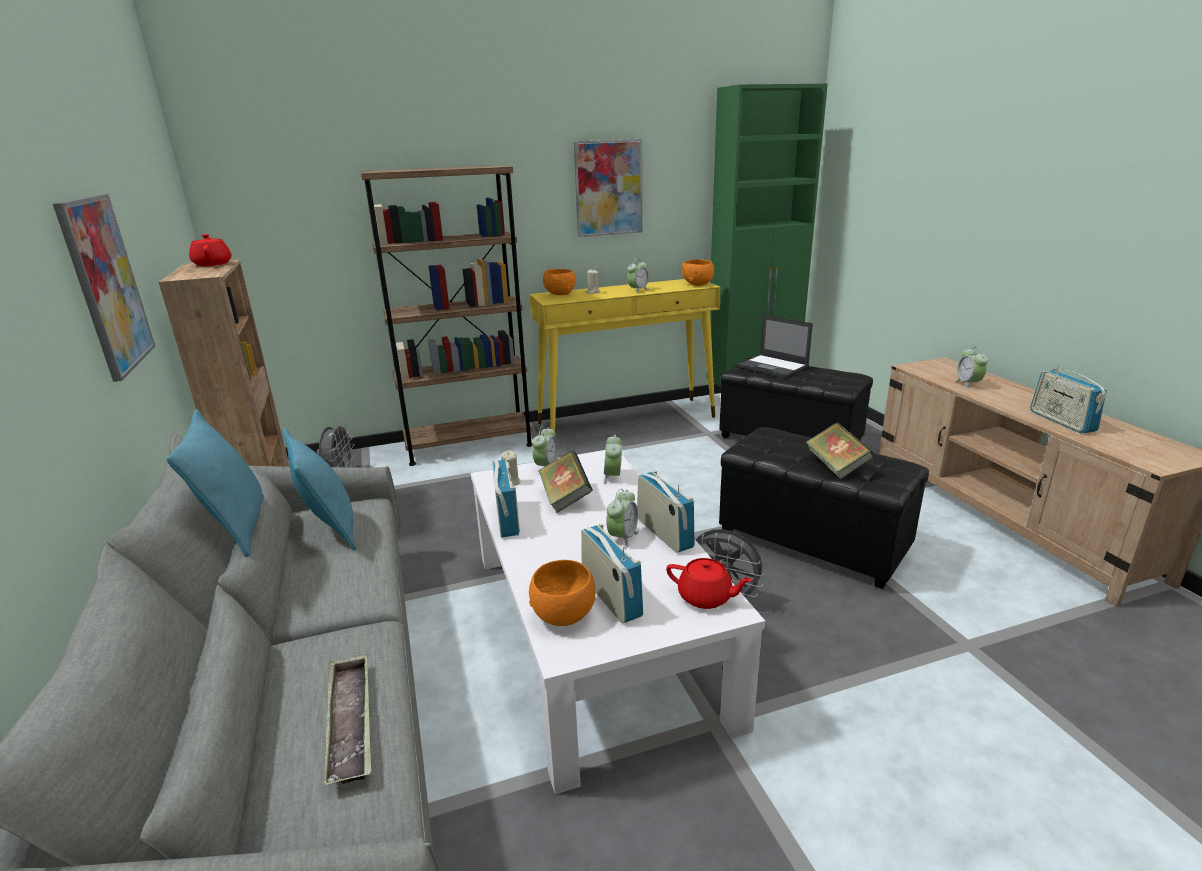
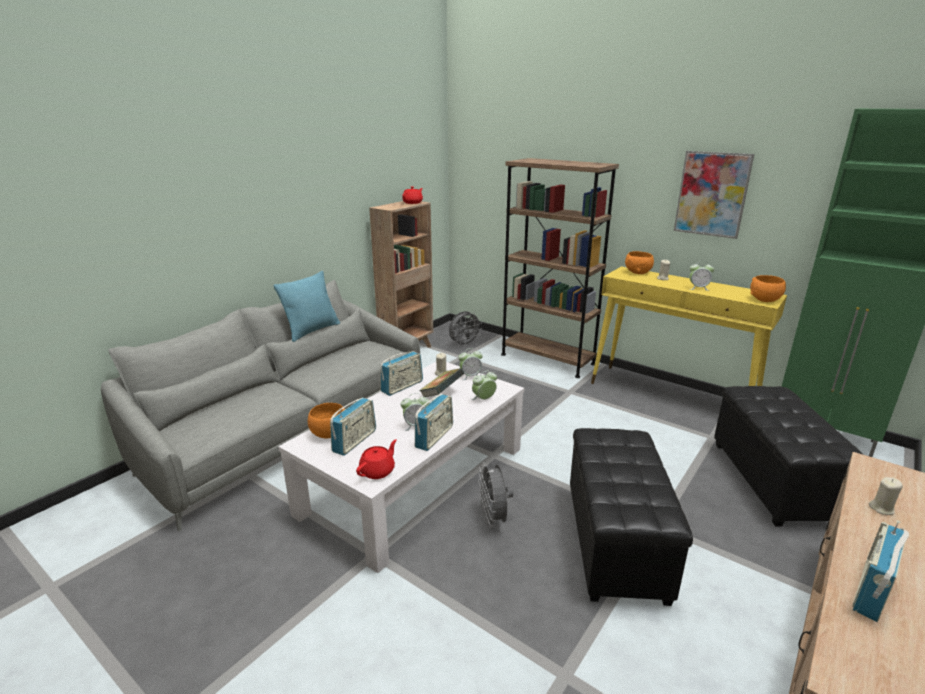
camera: 55 degrees right, 0 degrees up
picture [53,194,155,382] -> none
turquoise pillow [282,428,357,551] -> none
tray [324,654,371,785] -> none
red teapot [666,558,753,609] -> red teapot turned 135 degrees counterclockwise [356,439,396,479]
laptop [738,315,813,378] -> none
book [806,422,874,479] -> none
alarm clock [954,346,988,389] -> beige candle [869,477,903,515]

